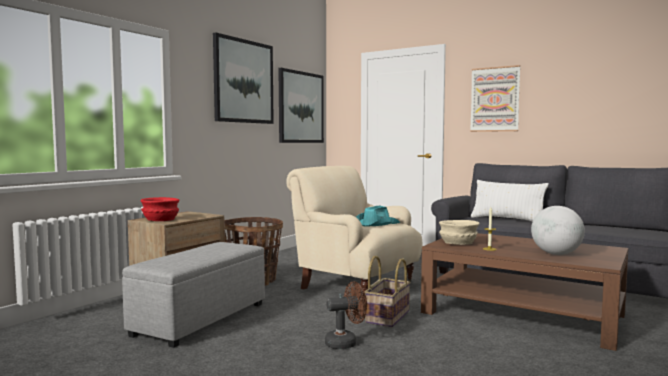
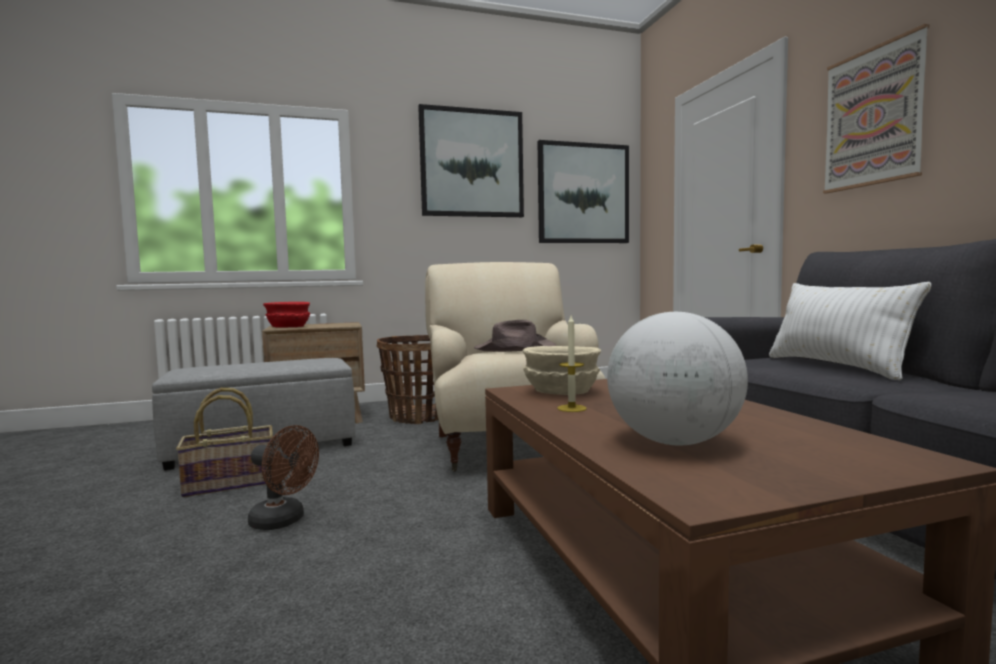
camera: 40 degrees right, 0 degrees up
turquoise hat [356,205,400,227] -> brown hat [474,320,556,352]
basket [365,256,411,327] -> basket moved to [176,388,273,497]

